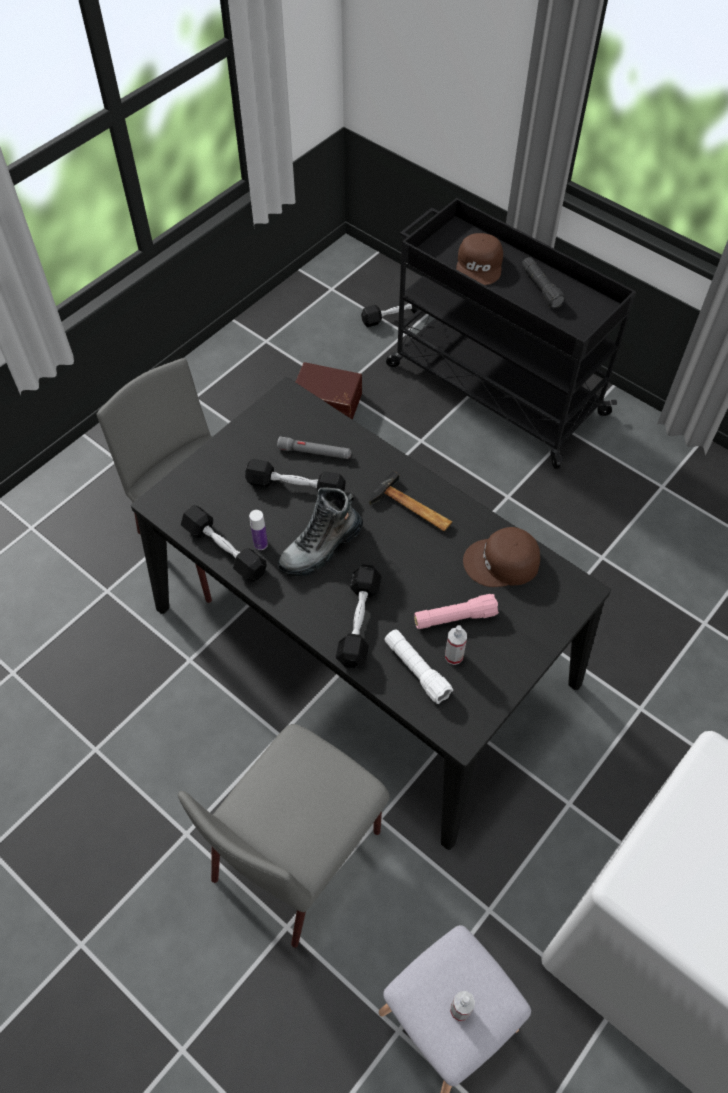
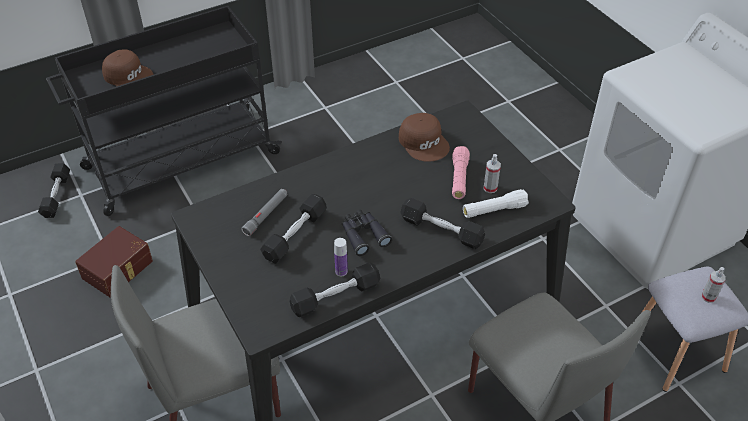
camera: 70 degrees left, 10 degrees down
boot [278,487,363,576] -> black binoculars [342,210,392,256]
hammer [369,471,452,531] -> none
brown cap [463,527,540,587] -> brown cap turned 45 degrees counterclockwise [399,113,450,162]
black flashlight [522,257,566,309] -> none

